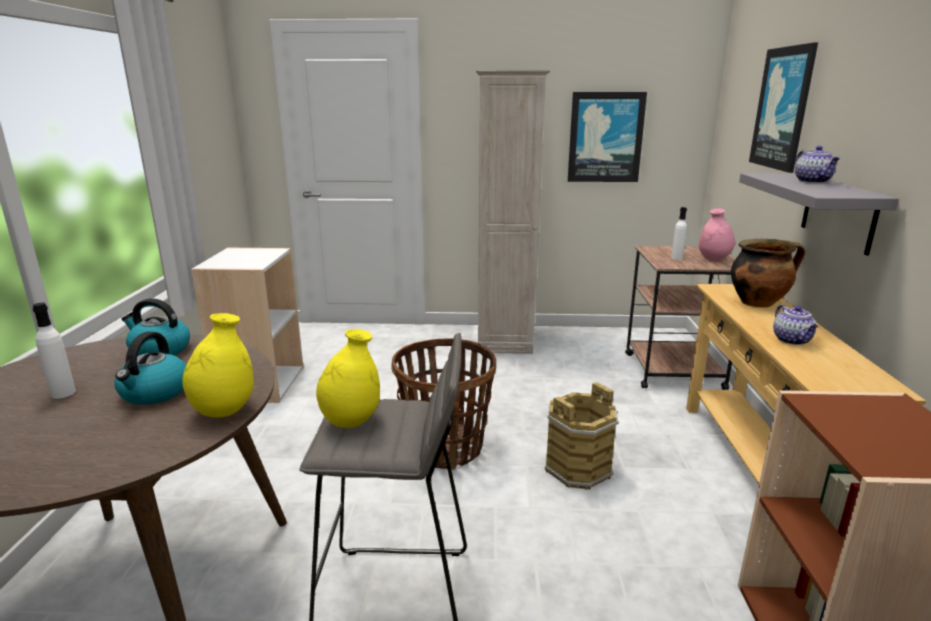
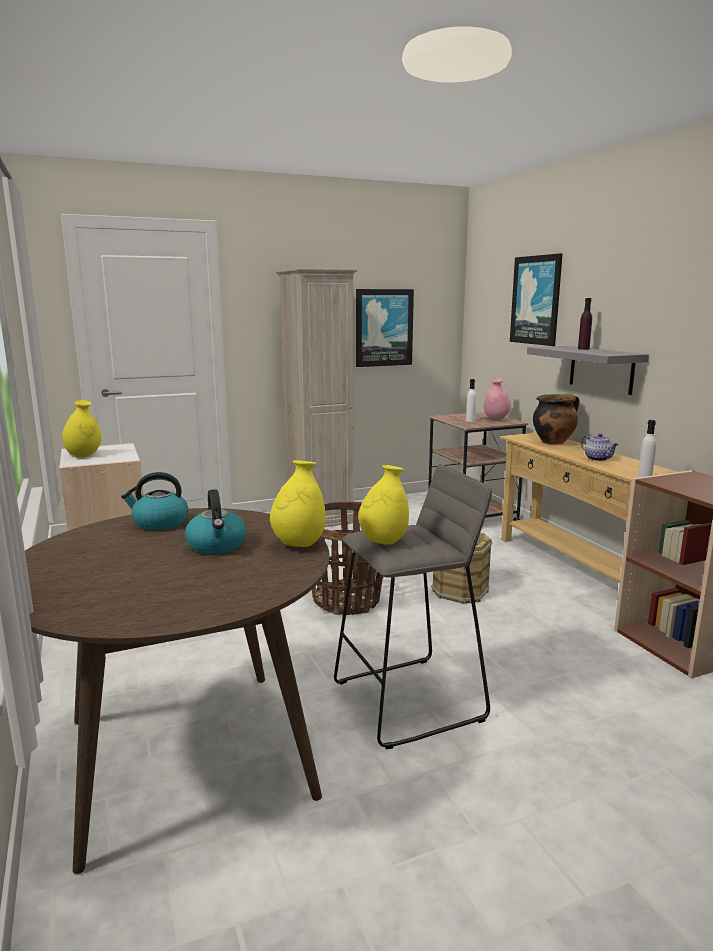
camera: 25 degrees left, 5 degrees down
white bottle [32,303,76,399] -> white bottle moved to [638,420,656,477]
teapot [795,146,840,183] -> purple bottle [578,298,592,350]
none -> yellow vase [62,400,101,457]

